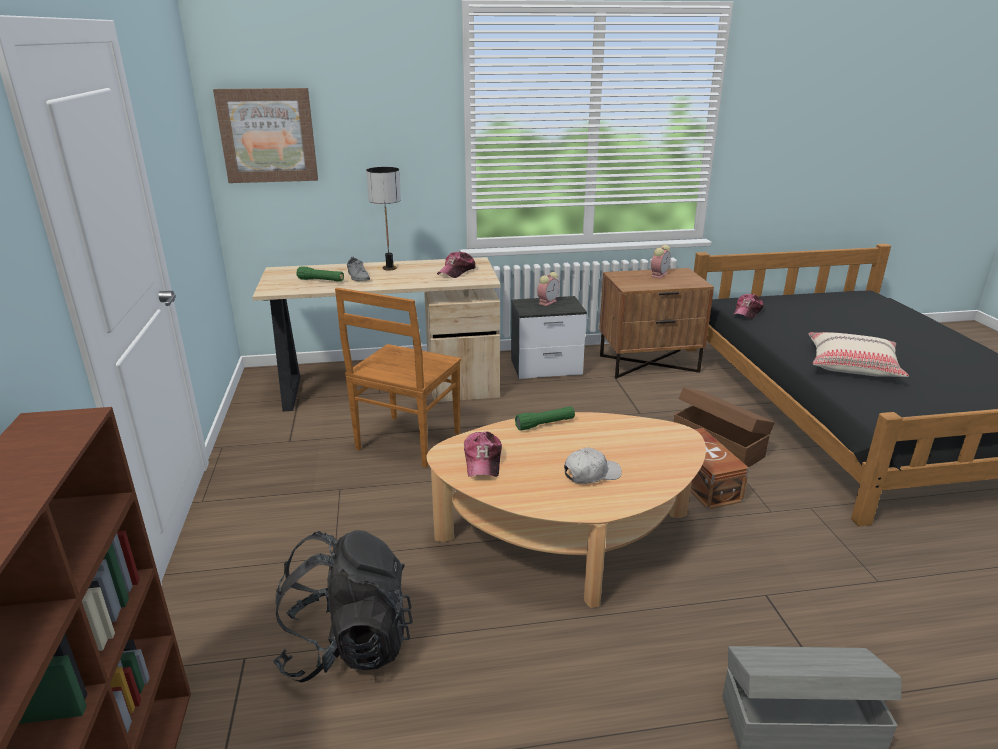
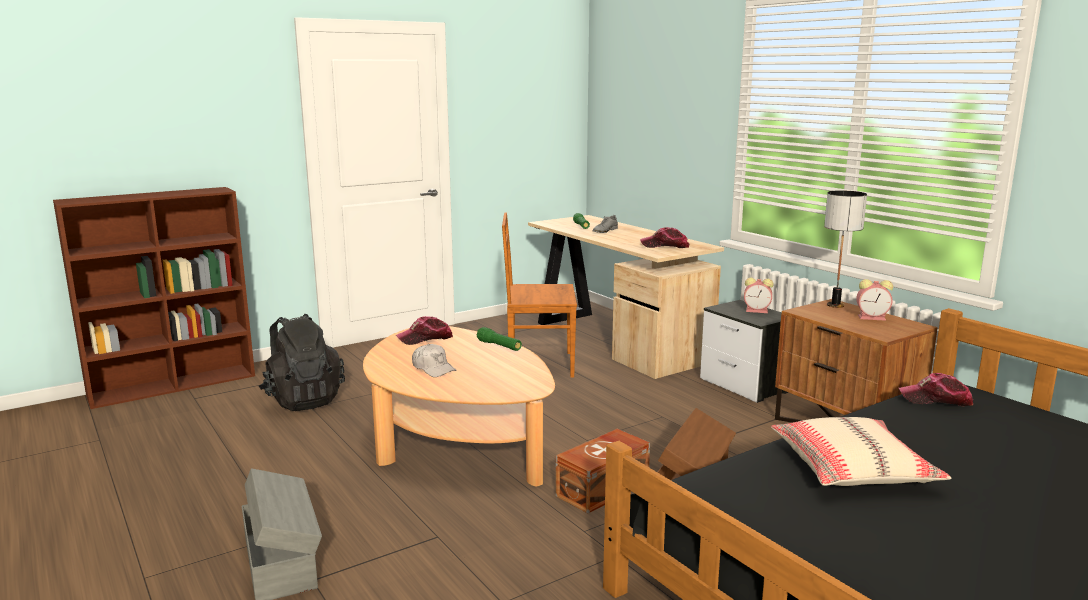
camera: 65 degrees right, 10 degrees down
picture [213,88,318,183] -> none
table lamp [366,167,401,270] -> table lamp moved to [824,190,867,308]

